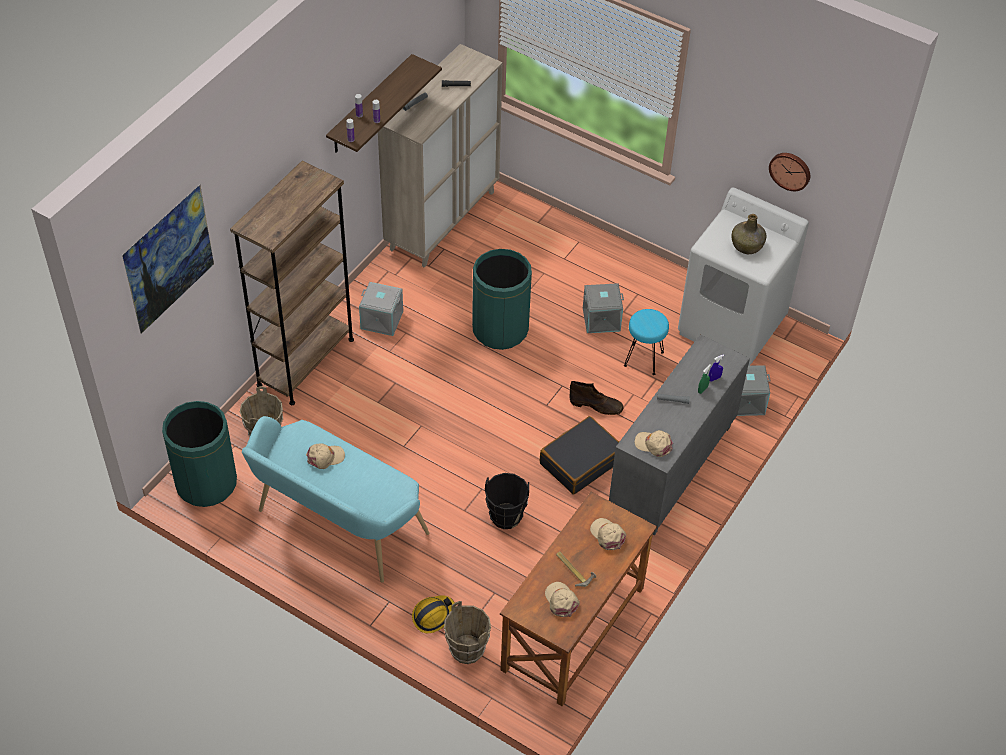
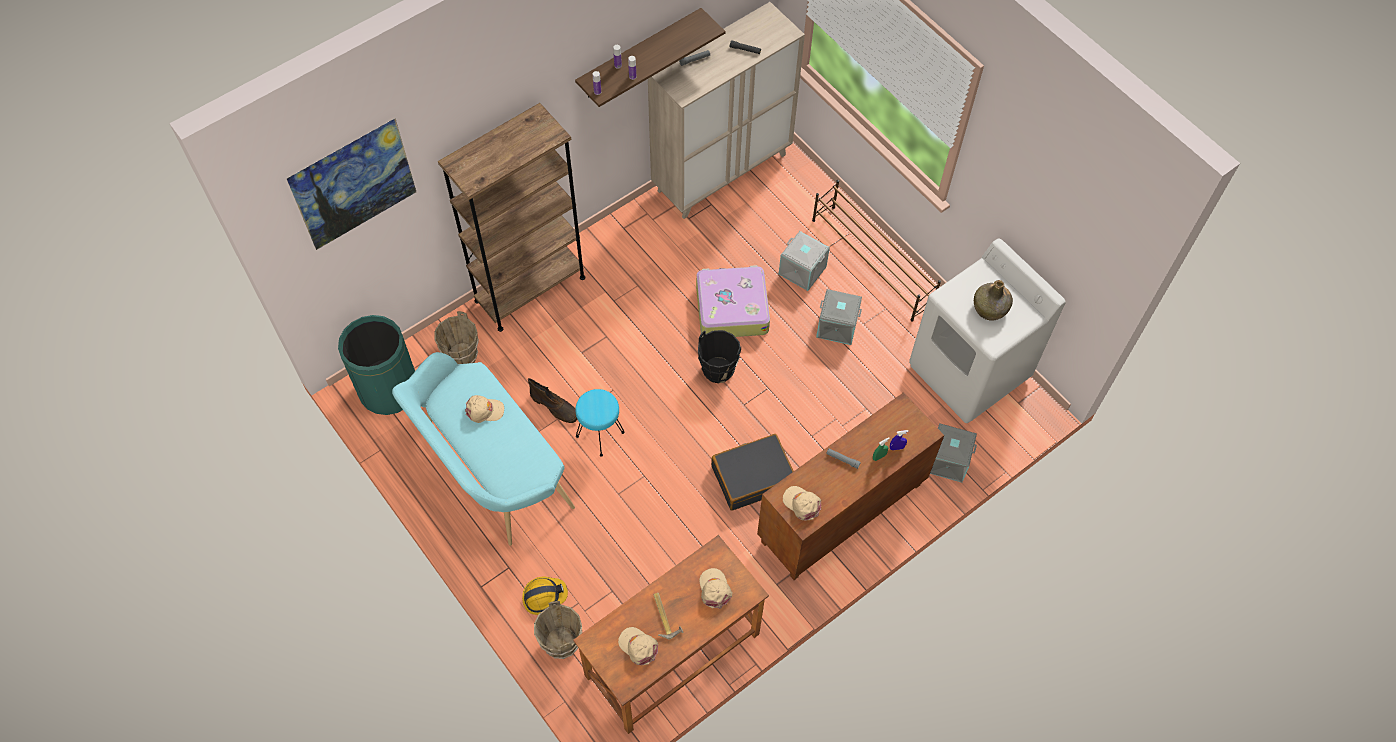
camera: 20 degrees right, 10 degrees up
grey storage box [359,282,403,336] -> grey storage box moved to [779,231,830,291]
green trash can [472,249,532,350] -> suitcase [696,265,770,337]
black bucket [485,473,529,529] -> black bucket moved to [698,330,741,383]
beige cap [545,582,580,617] -> beige cap turned 45 degrees counterclockwise [618,627,658,665]
brown boot [569,381,624,415] -> brown boot moved to [528,378,578,423]
grey cabinet [609,334,750,536] -> brown cabinet [757,393,944,580]
turquoise stool [624,309,669,375] -> turquoise stool moved to [575,389,625,457]
wall clock [769,153,810,191] -> none
none -> brown shoe rack [812,180,941,322]

